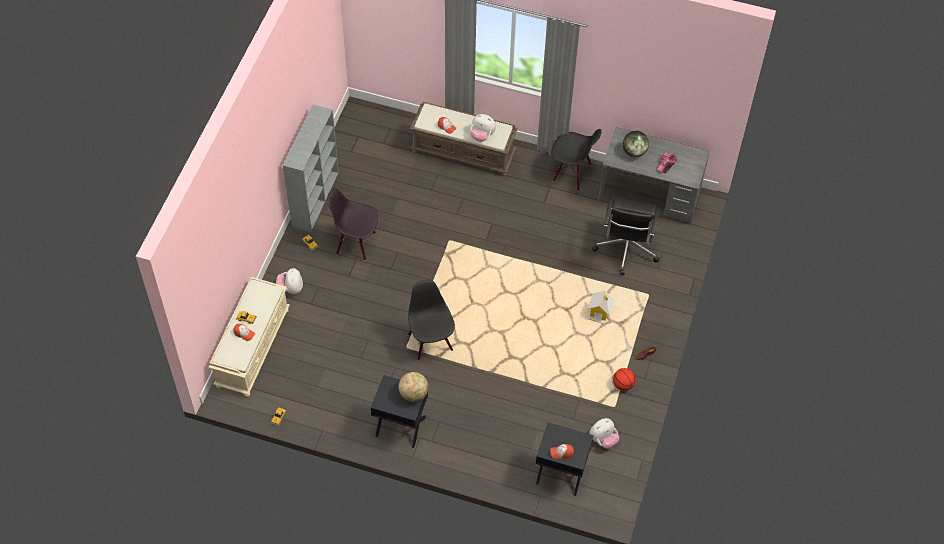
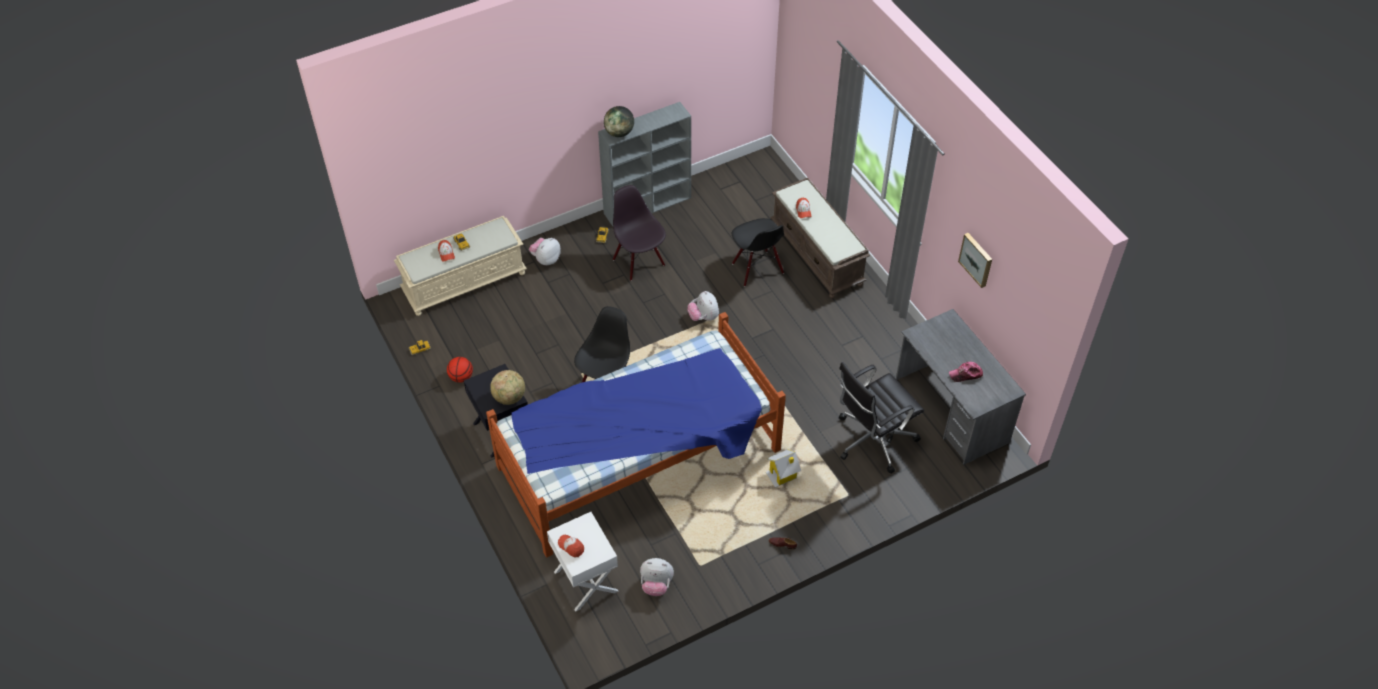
camera: 45 degrees right, 5 degrees down
plush toy [470,114,496,142] -> plush toy moved to [687,291,719,321]
black nightstand [536,422,594,496] -> white nightstand [547,512,618,612]
black chair [552,129,602,191] -> black chair moved to [732,218,784,286]
basketball [613,368,636,391] -> basketball moved to [447,357,473,383]
globe [623,131,649,157] -> globe moved to [604,106,634,137]
none -> bed [486,312,786,557]
none -> picture [958,233,992,288]

